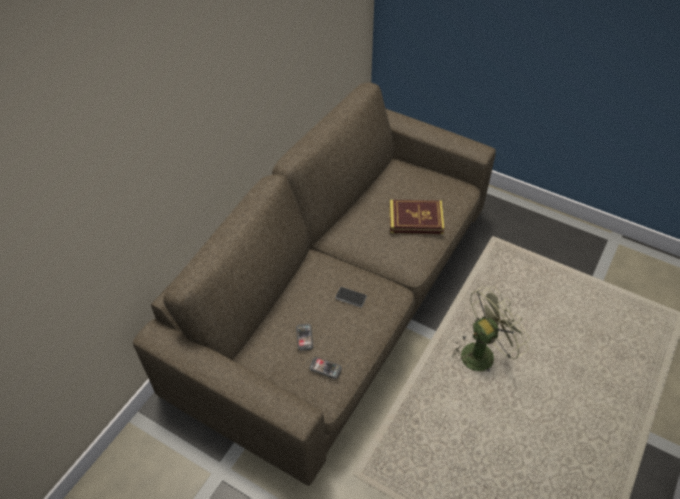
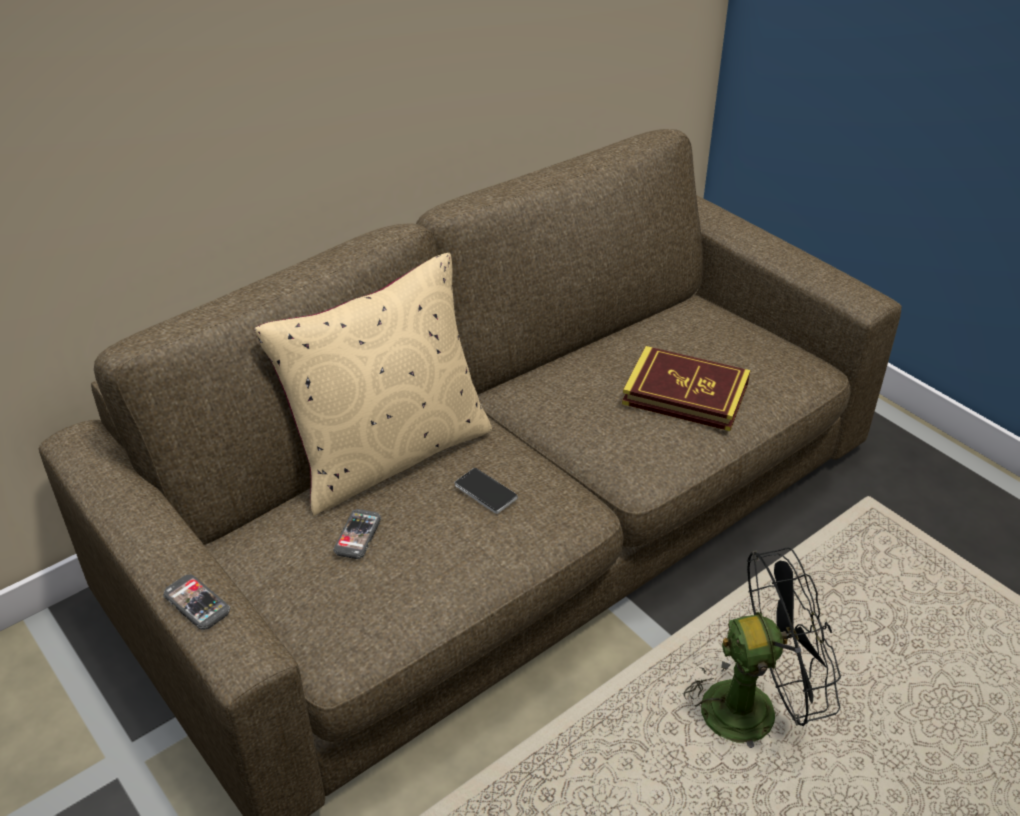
camera: 20 degrees right, 10 degrees down
phone [309,357,342,379] -> phone moved to [163,574,230,630]
green fan [452,286,530,372] -> black fan [676,547,841,748]
none -> beige pillow [254,253,492,516]

